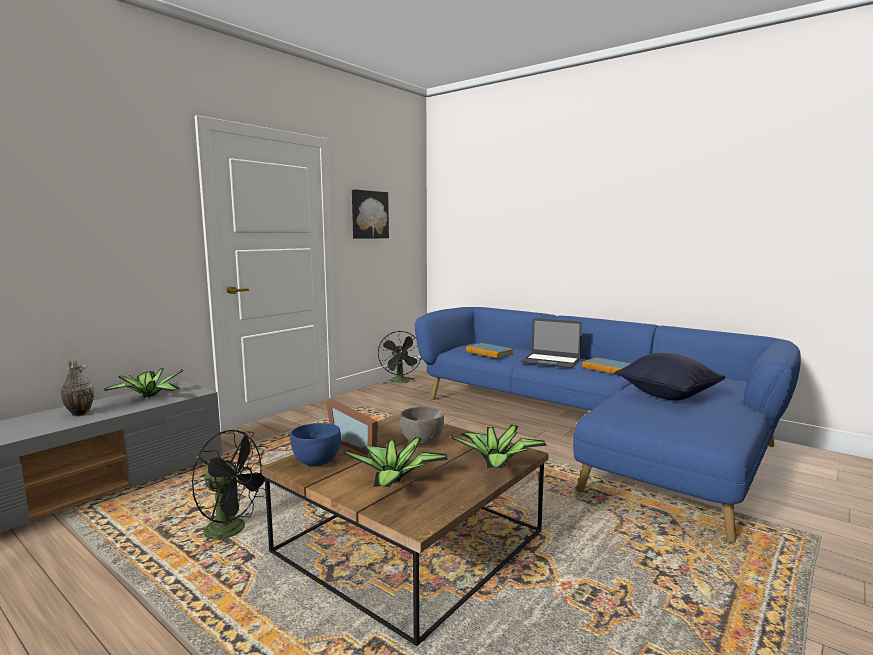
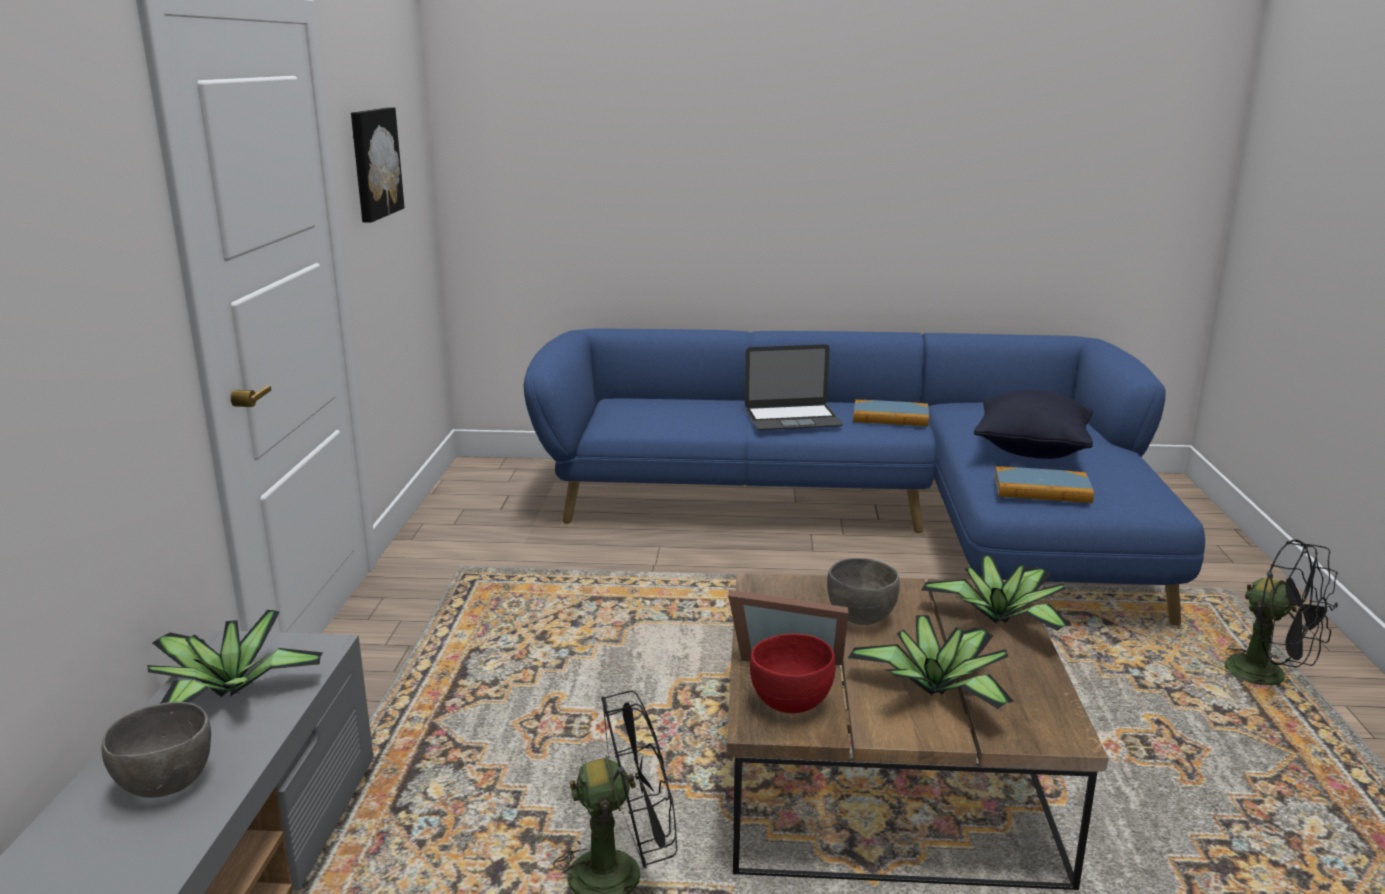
camera: 35 degrees left, 10 degrees up
vase [61,360,94,416] -> grey bowl [102,702,211,798]
blue bowl [290,423,341,466] -> red bowl [750,634,836,713]
black fan [378,331,421,383] -> black fan moved to [1225,539,1338,685]
book [466,343,513,358] -> book moved to [995,466,1094,503]

